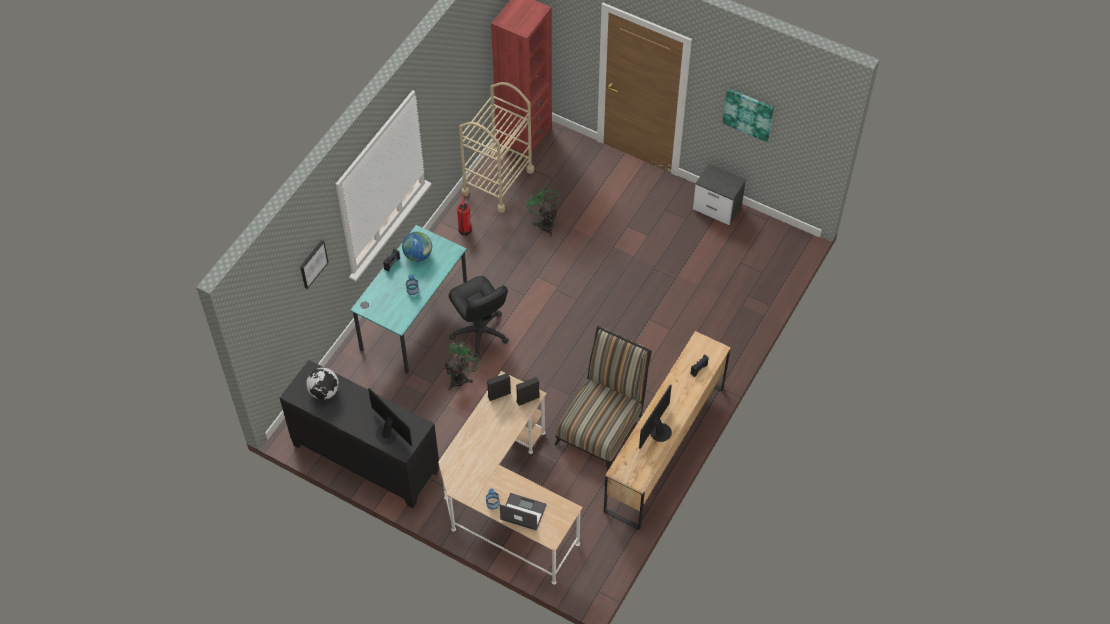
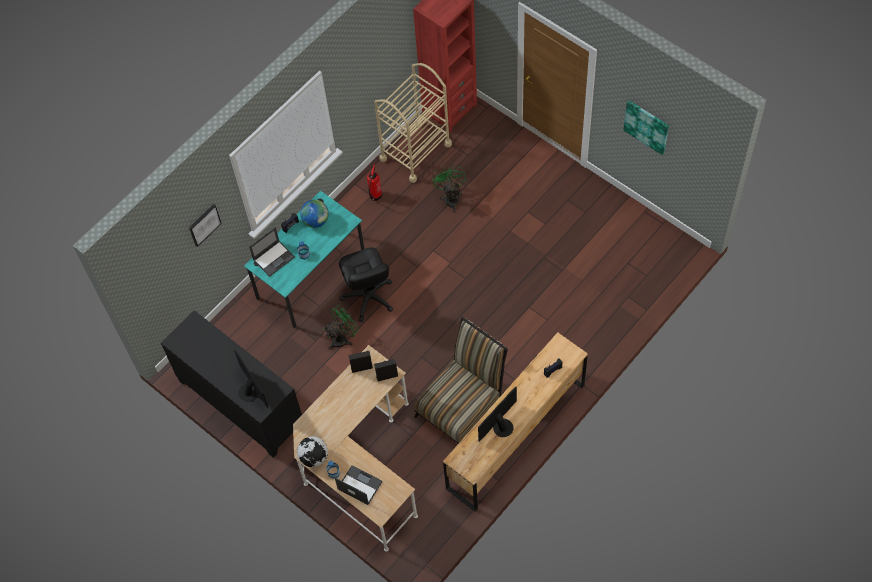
camera: 15 degrees right, 5 degrees up
globe [306,368,339,400] -> globe moved to [297,436,328,467]
nightstand [693,164,746,225] -> none
none -> laptop [249,227,295,277]

